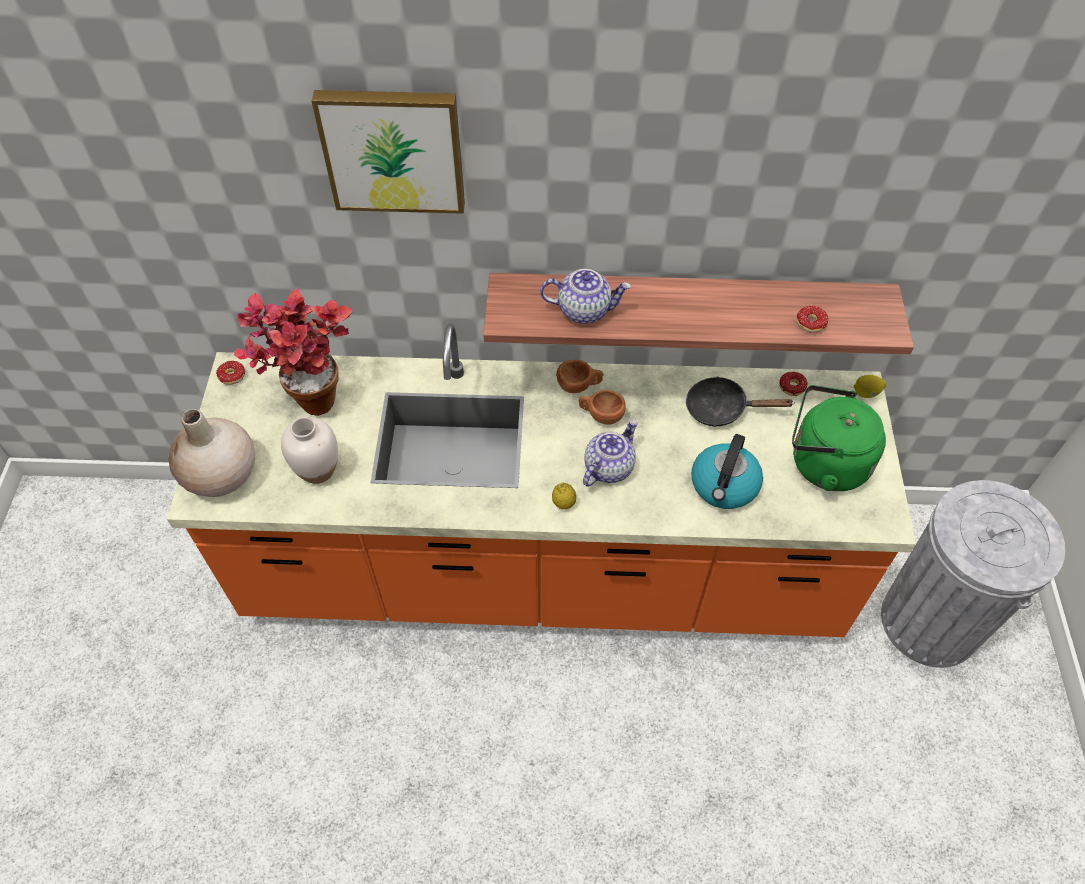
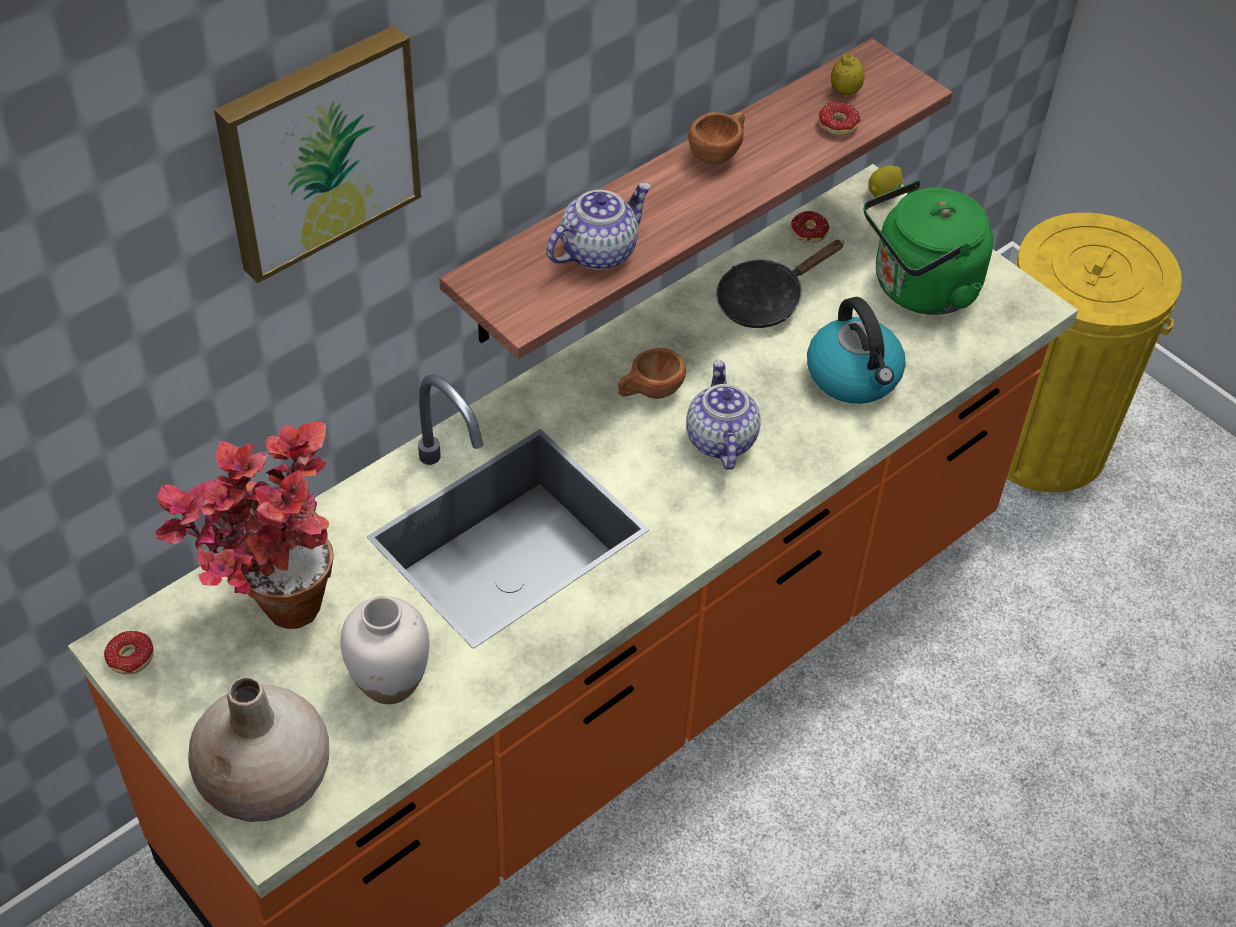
camera: 45 degrees left, 5 degrees down
lemon [552,483,576,509] -> lemon moved to [831,54,865,95]
brown cup [556,360,604,393] -> brown cup moved to [688,112,745,165]
grey trash can [881,480,1065,668] -> yellow trash can [1007,213,1182,492]

